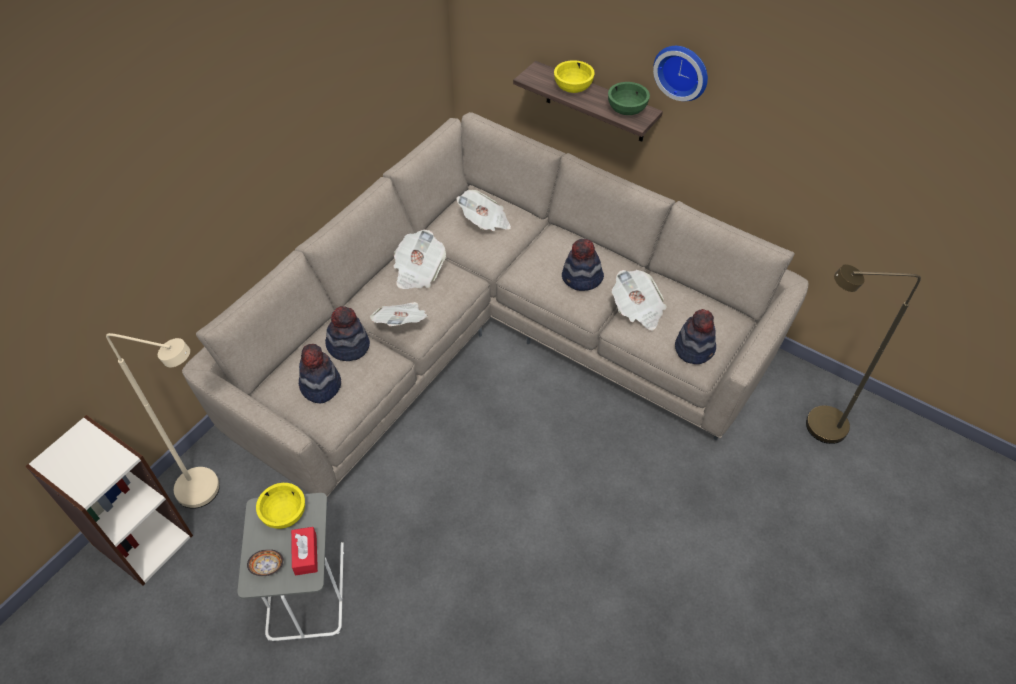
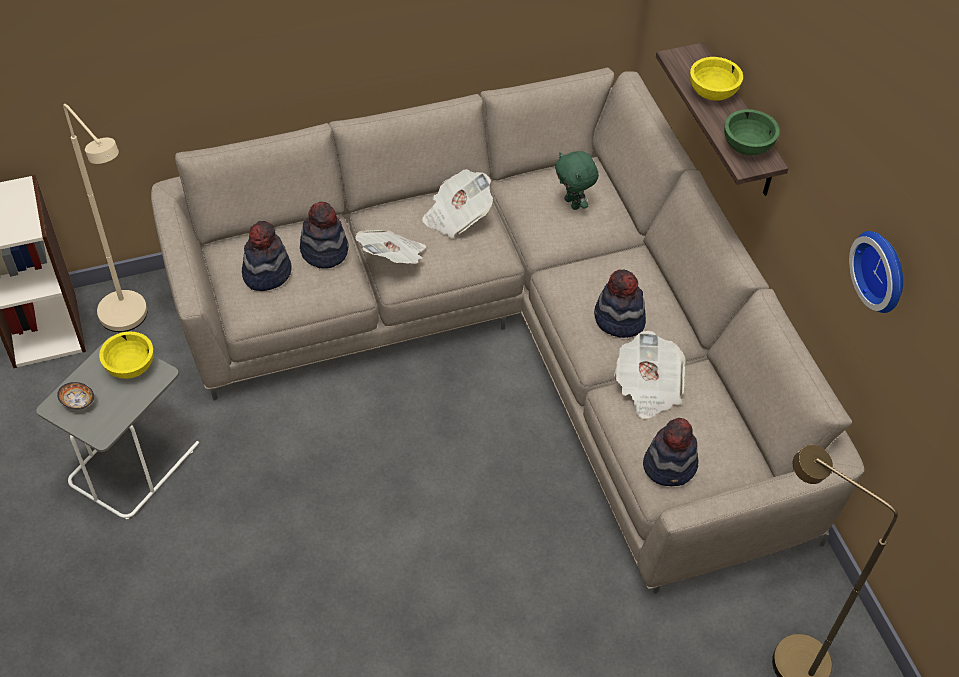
camera: 35 degrees right, 0 degrees up
red tissue box [291,527,318,575] -> none
newspaper [457,190,511,231] -> green plush toy [555,151,599,210]
wall clock [653,46,708,101] -> wall clock moved to [849,231,903,313]

